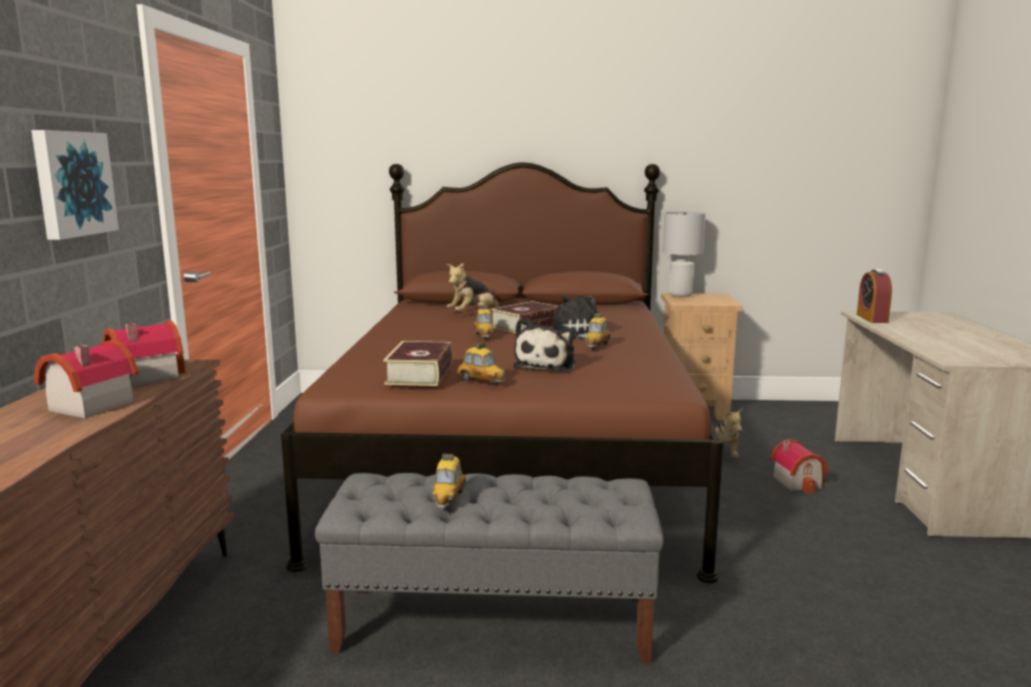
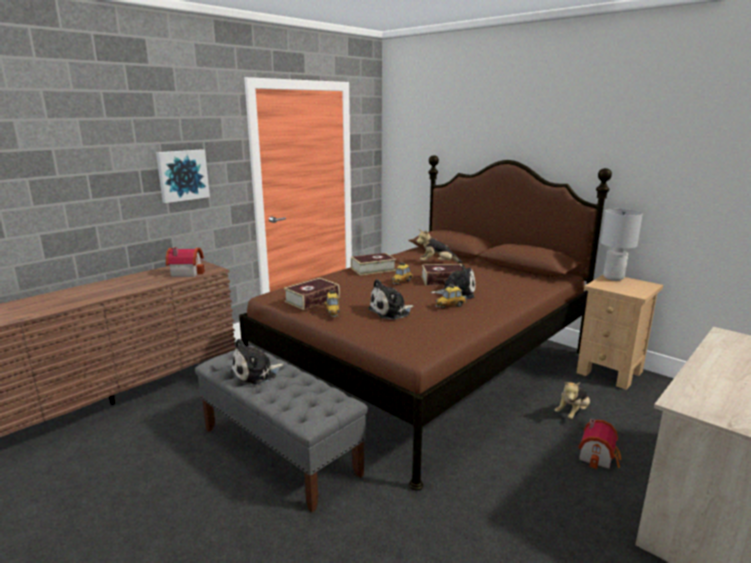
camera: 40 degrees right, 5 degrees up
toy house [34,339,139,418] -> none
toy car [432,454,466,508] -> plush toy [230,339,284,386]
alarm clock [857,269,892,323] -> none
none -> book [351,253,396,275]

